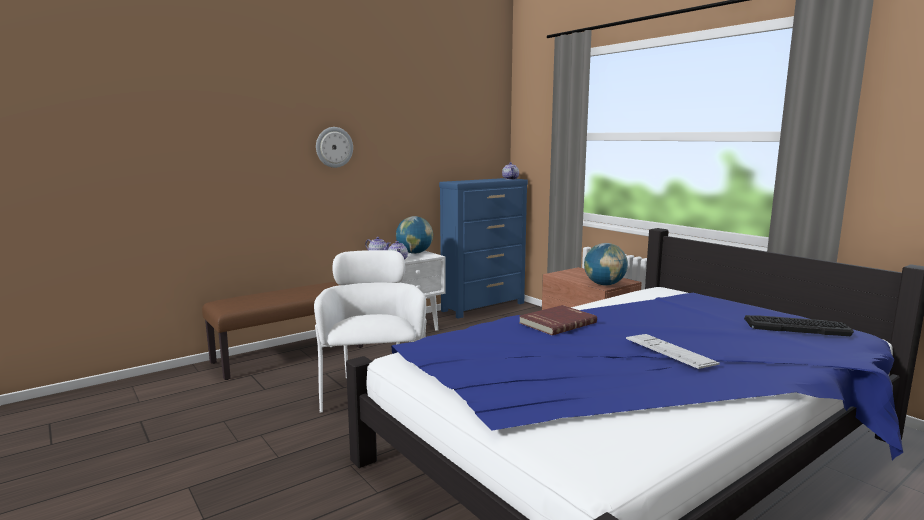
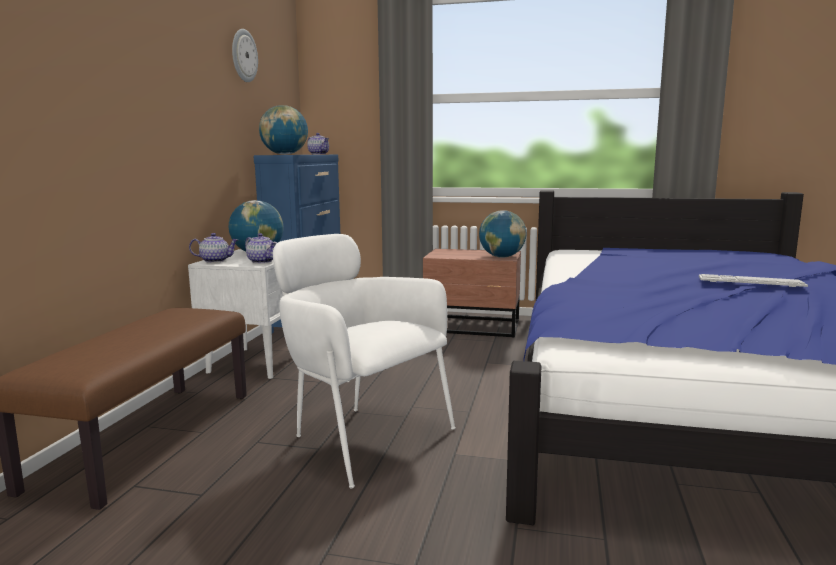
camera: 40 degrees left, 0 degrees up
wall clock [316,127,353,168] -> wall clock moved to [232,29,258,82]
red book [519,305,597,335] -> none
keyboard [744,315,854,336] -> none
none -> globe [259,105,308,155]

